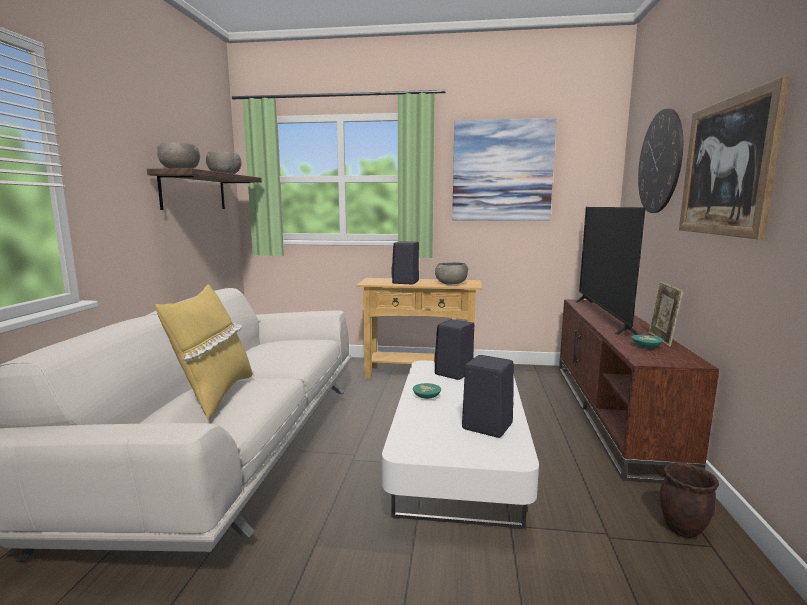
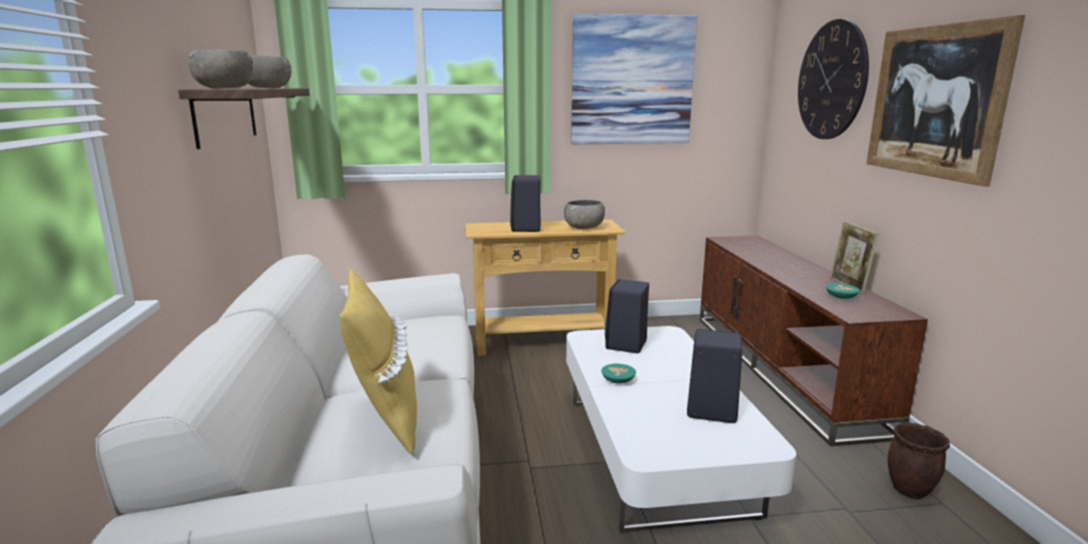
camera: 15 degrees left, 5 degrees up
television [576,207,646,335] -> none

